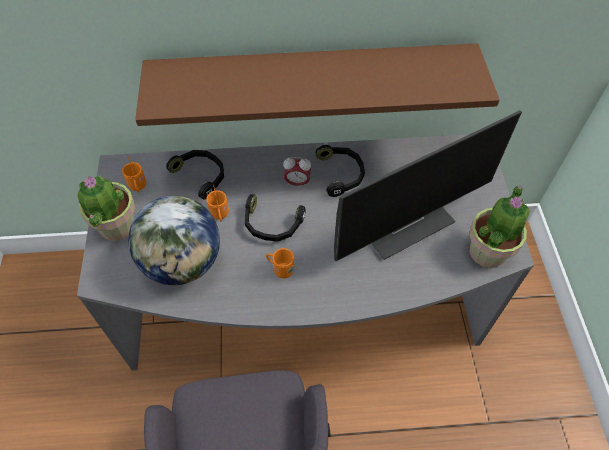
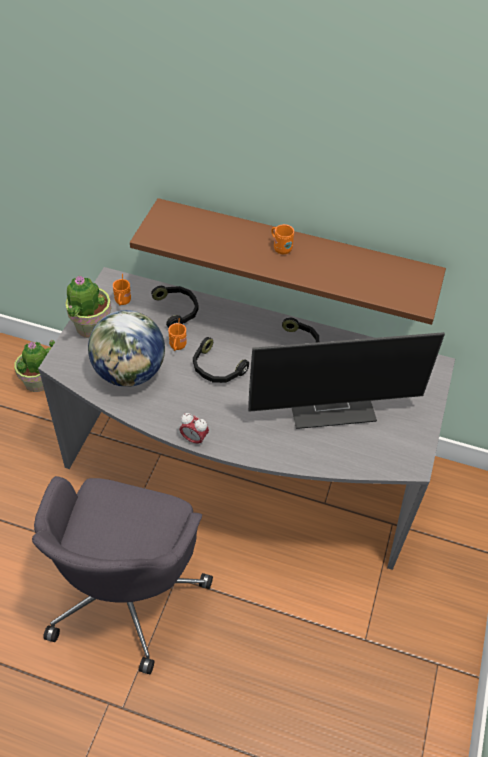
camera: 20 degrees right, 5 degrees down
orange mug [266,248,295,278] -> orange mug moved to [271,224,294,254]
alarm clock [283,157,311,187] -> alarm clock moved to [180,413,209,447]
potted plant [469,185,530,268] -> potted plant moved to [14,340,55,392]

